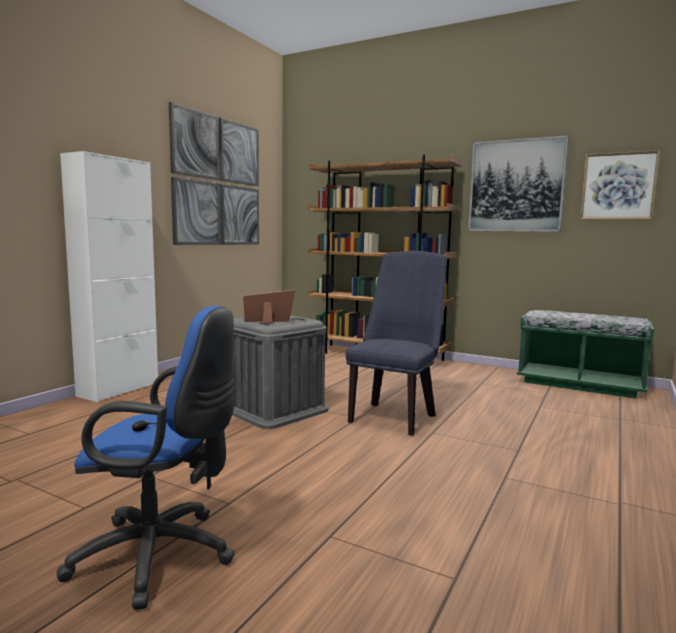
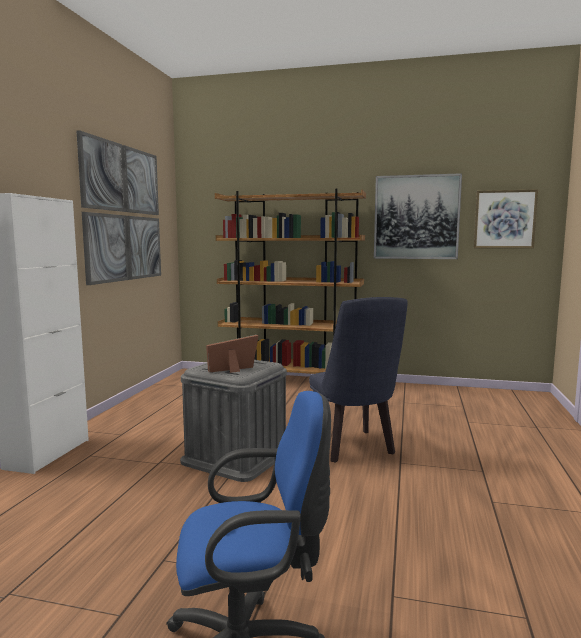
camera: 15 degrees left, 0 degrees up
blue chair [346,251,447,436] -> blue chair turned 150 degrees clockwise [309,297,407,463]
green bench [517,310,654,399] -> none

